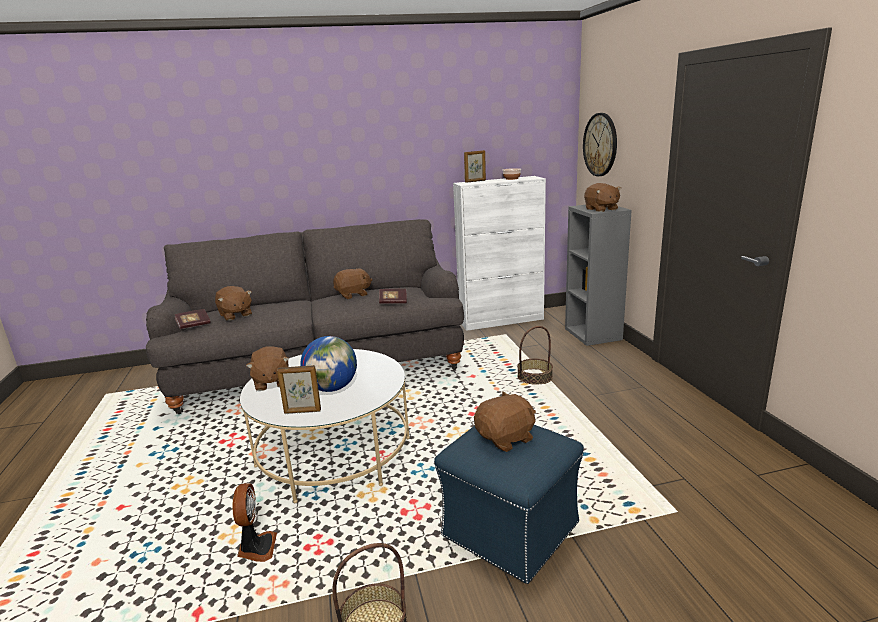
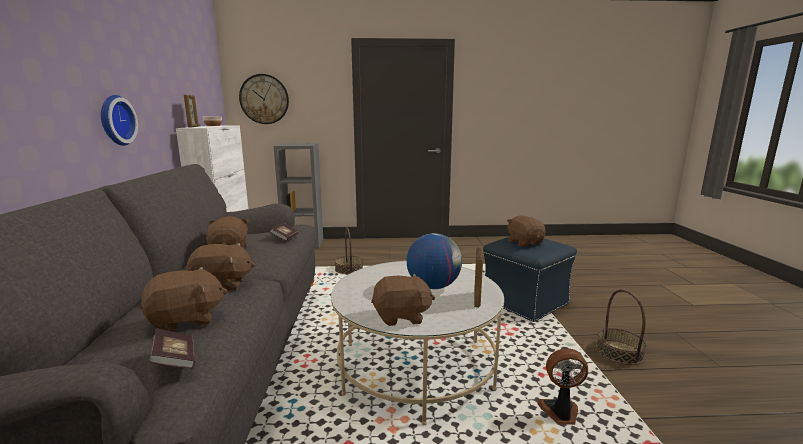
camera: 80 degrees left, 5 degrees down
brown plush toy [584,183,621,212] -> brown plush toy moved to [186,243,255,291]
none -> wall clock [101,95,138,146]

